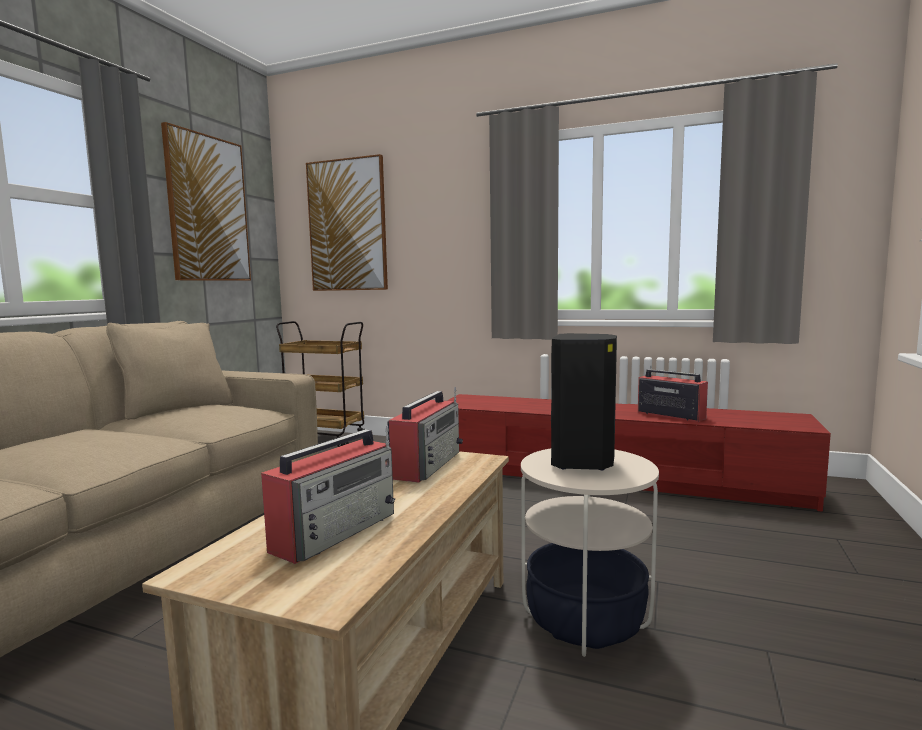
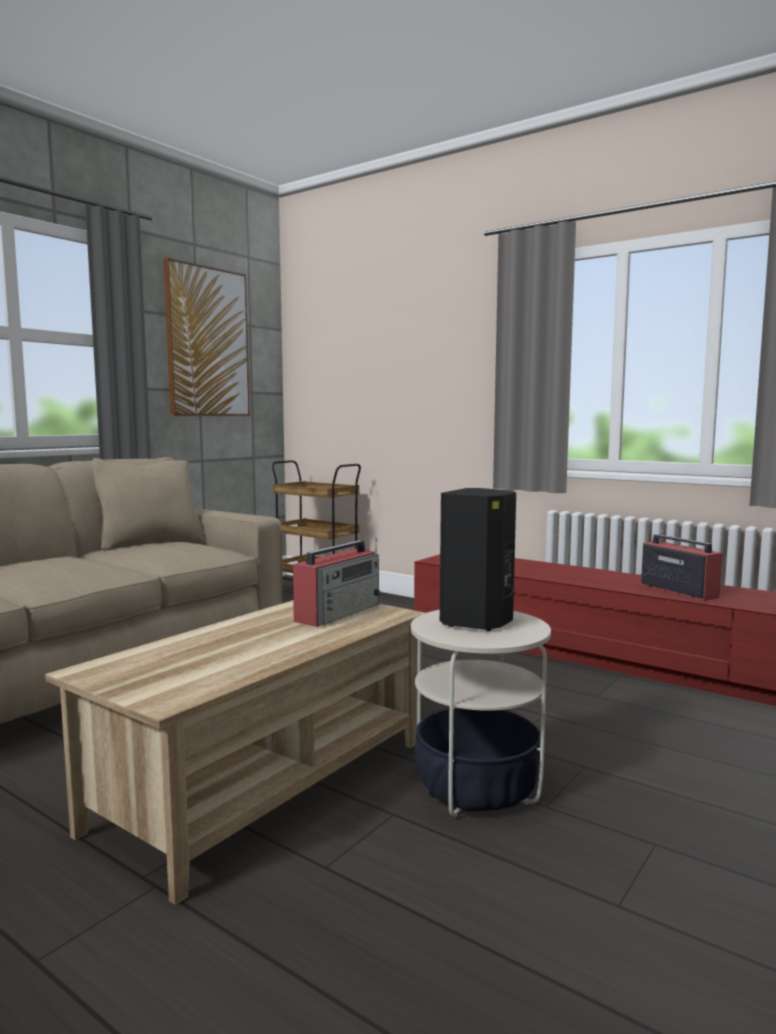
camera: 15 degrees right, 0 degrees up
radio [261,426,395,564] -> none
picture [306,154,388,291] -> none

